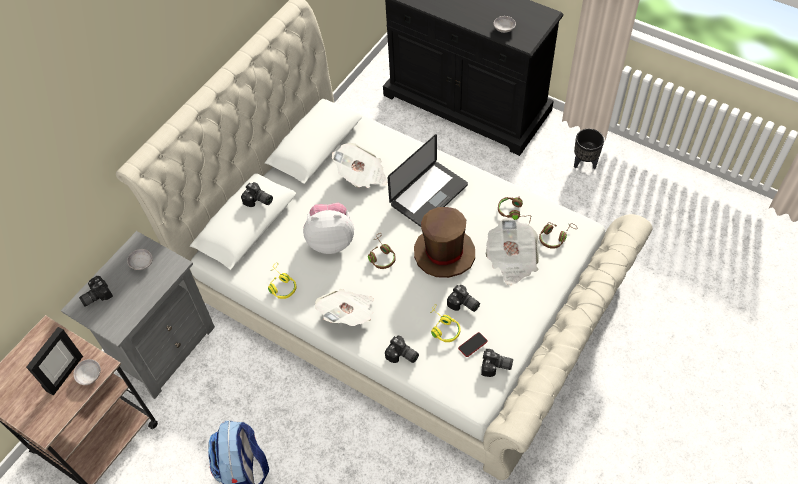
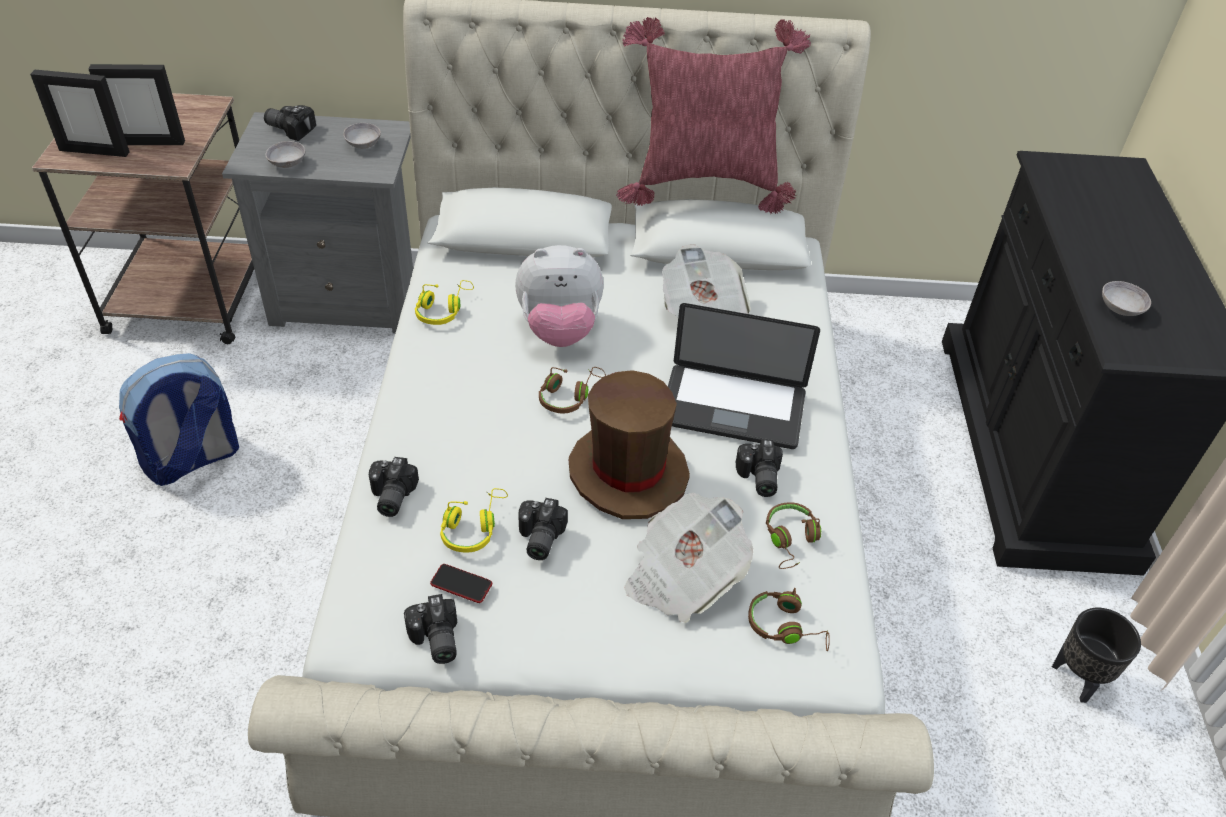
camera: 55 degrees right, 10 degrees down
grey bowl [73,359,101,385] -> grey bowl moved to [265,141,305,168]
camera [241,182,273,207] -> camera moved to [736,439,783,497]
plush toy [303,203,354,254] -> plush toy turned 120 degrees clockwise [515,245,604,347]
newspaper [315,289,374,326] -> none
none -> picture frame [30,70,129,157]
none -> red pillow [616,17,811,214]

